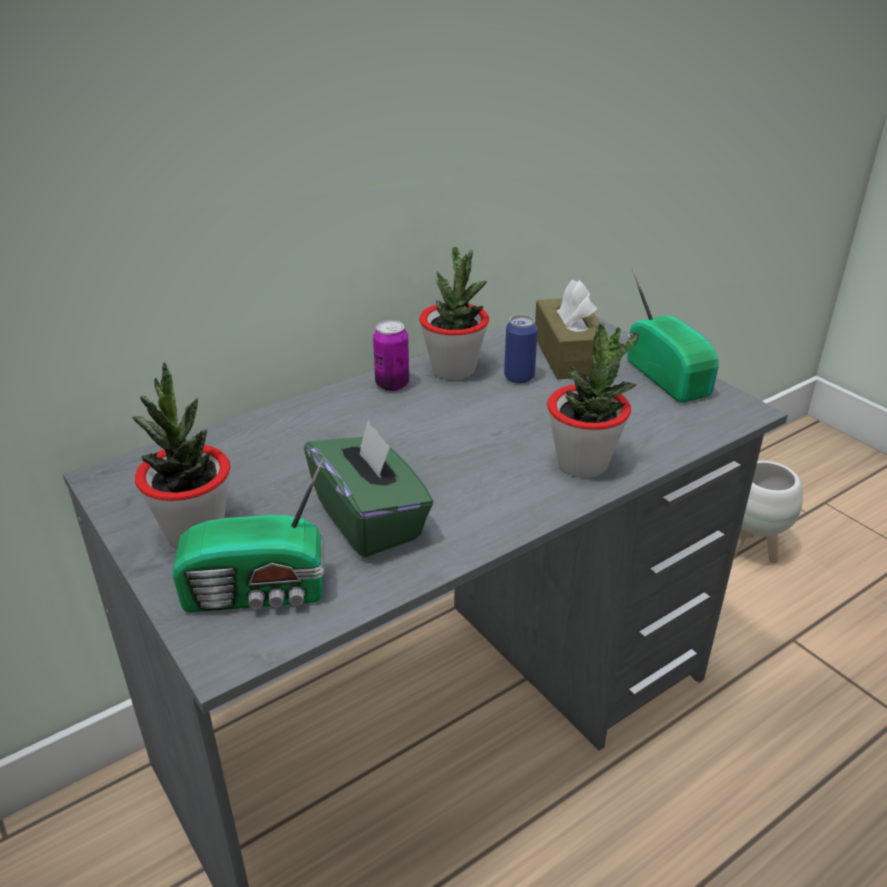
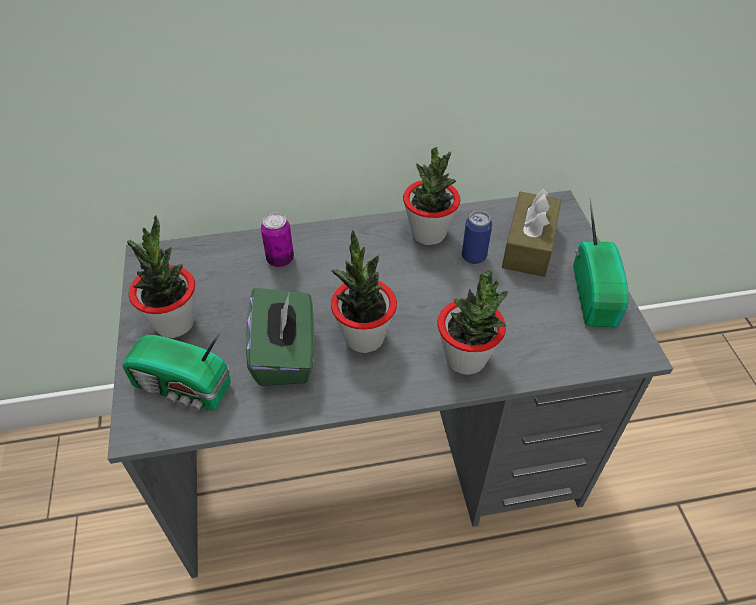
camera: 25 degrees right, 15 degrees up
can [373,320,409,391] -> can moved to [261,213,294,267]
white planter [734,461,803,563] -> none
none -> potted plant [331,230,397,353]

